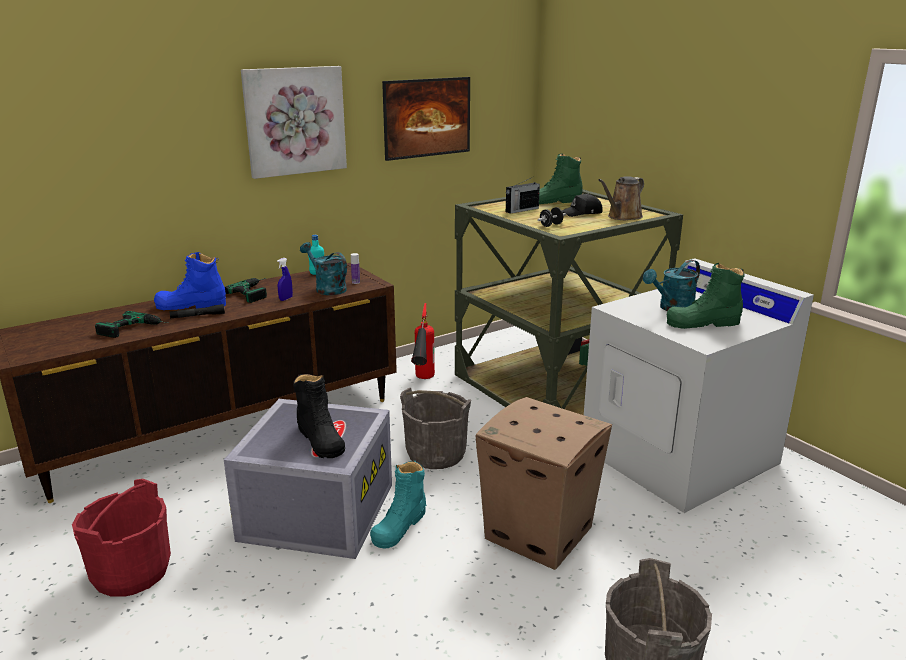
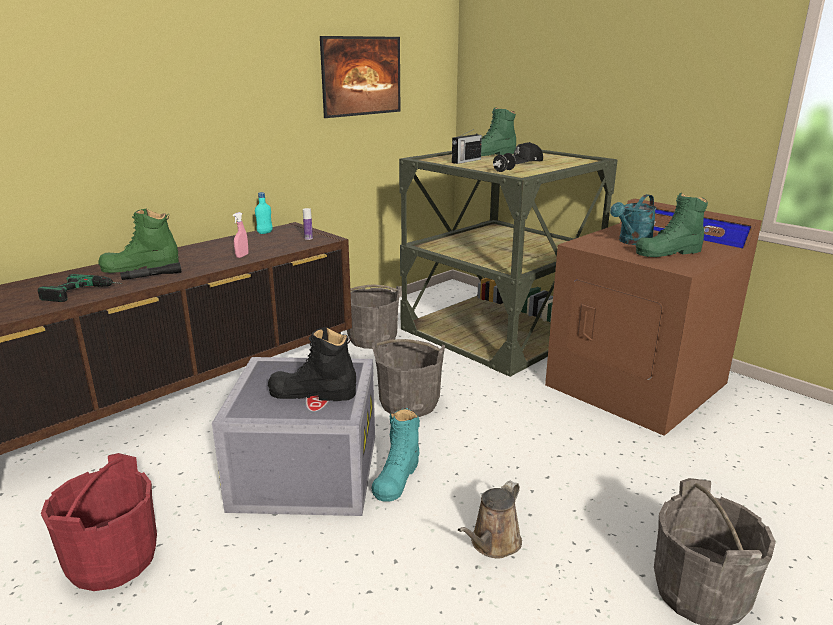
camera: 10 degrees left, 0 degrees up
blue boot [154,252,226,310] -> green boot [99,209,179,273]
power drill [225,278,267,303] -> none
picture [241,66,347,179] -> none
blue spray bottle [277,258,293,301] -> pink spray bottle [233,212,248,258]
black boot [293,374,345,458] -> black boot turned 135 degrees clockwise [268,327,356,401]
turquoise watering can [300,242,347,295] -> none
fire extinguisher [411,303,435,379] -> grey bucket [347,285,400,349]
cardboard box [475,397,612,570] -> none
white washing machine [584,258,814,513] -> brown washing machine [545,199,762,436]
brown watering can [598,176,644,220] -> brown watering can moved to [458,481,522,559]

